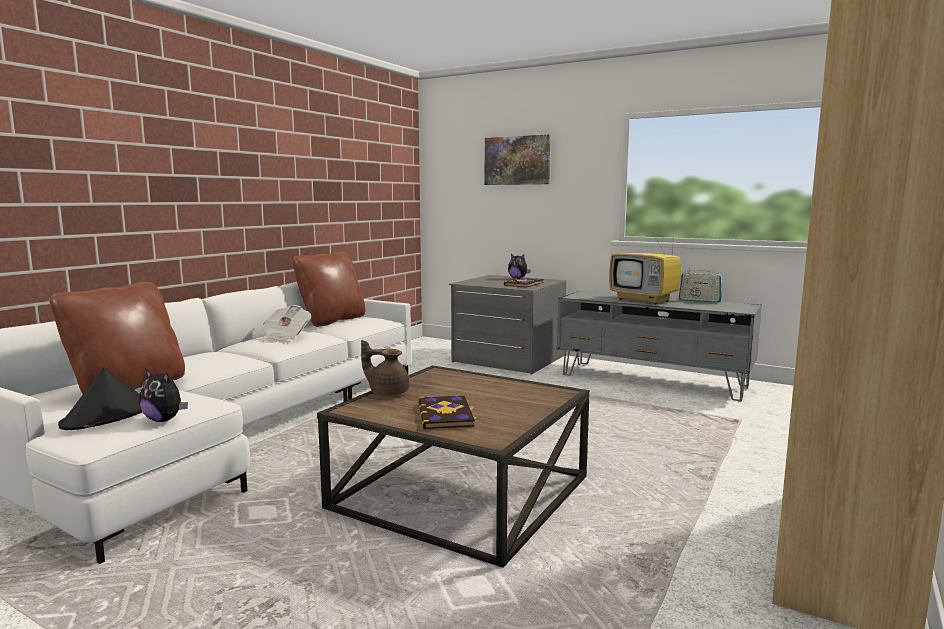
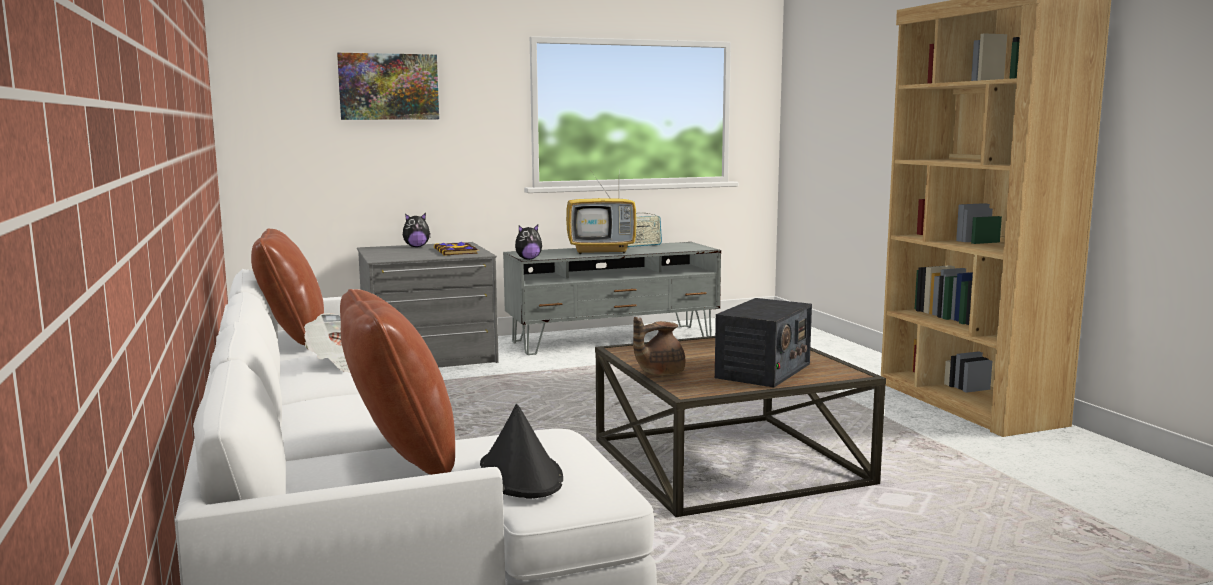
camera: 50 degrees left, 0 degrees up
plush toy [139,368,188,422] -> plush toy moved to [515,225,542,260]
book [418,395,478,429] -> radio [715,298,812,387]

